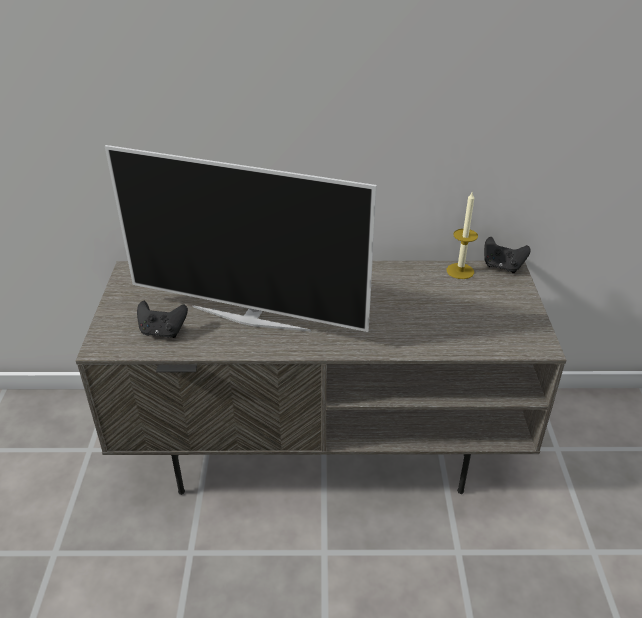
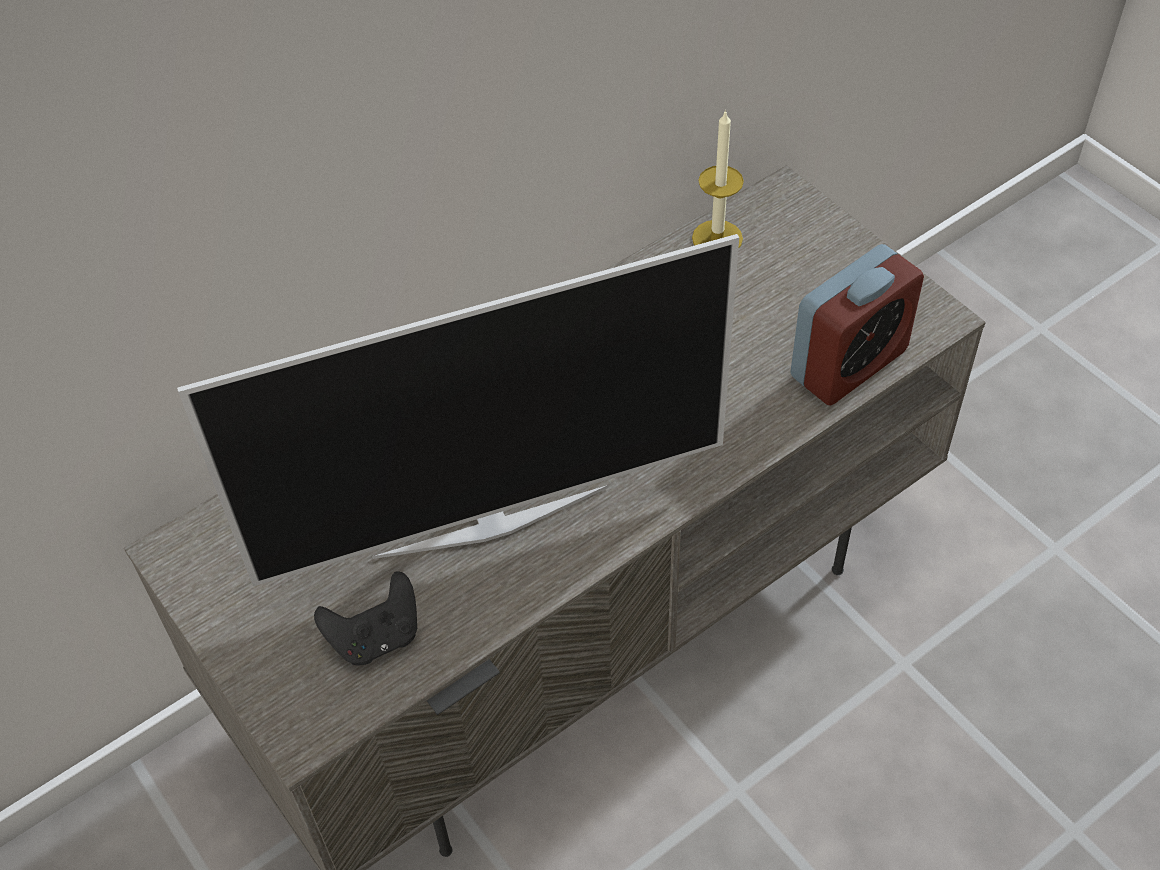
camera: 35 degrees left, 15 degrees up
black game controller [484,237,531,273] -> none
none -> alarm clock [790,244,924,406]

